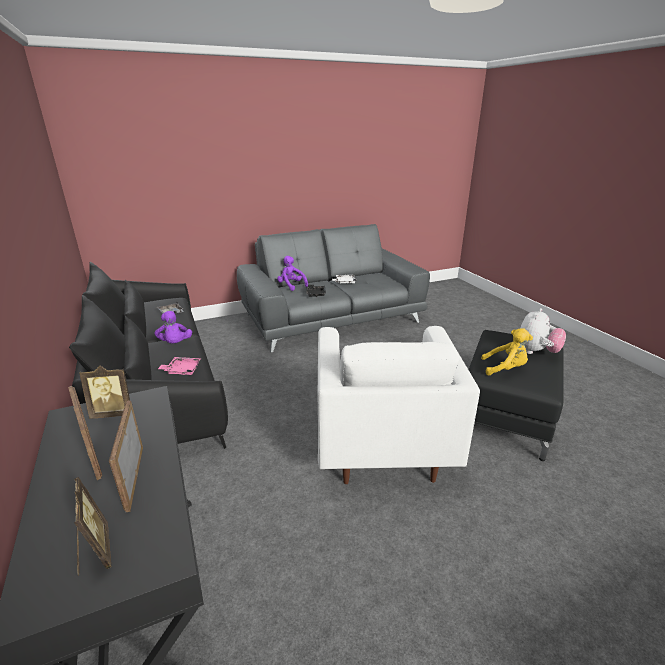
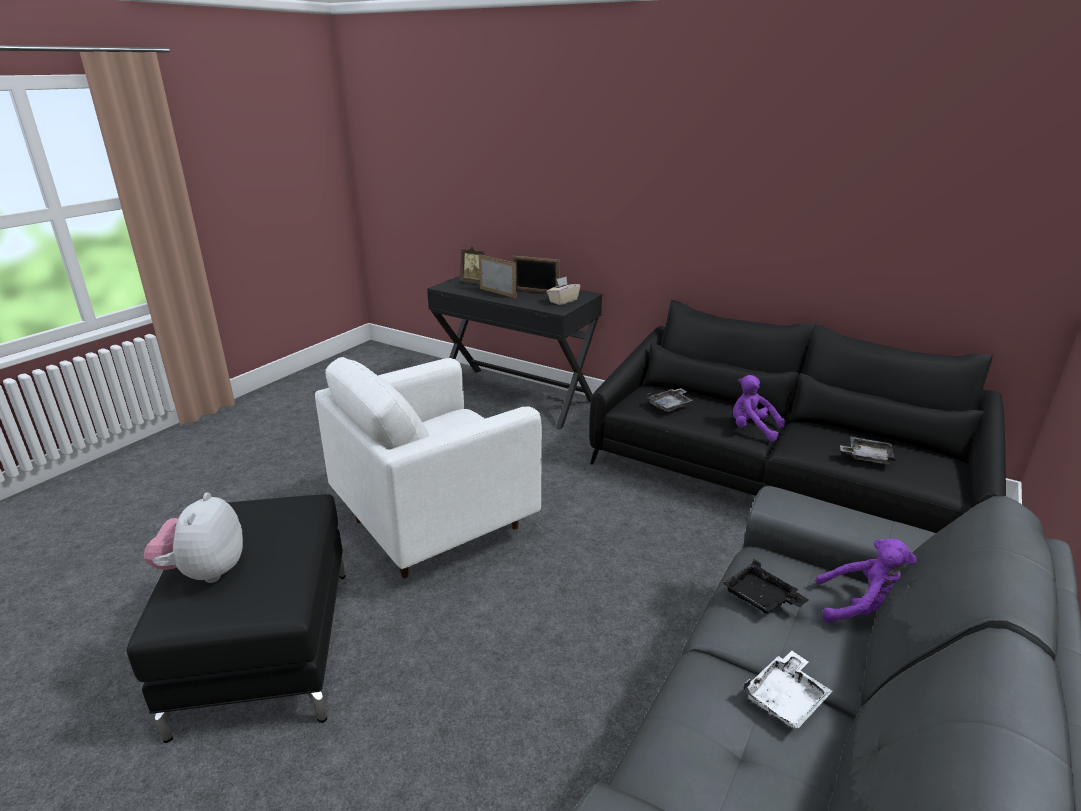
camera: 145 degrees right, 0 degrees up
picture frame [79,366,130,419] -> beige tissue box [547,277,580,305]
pink tray [158,357,201,375] -> grey tray [647,388,693,412]
white armchair [318,326,480,484] -> white armchair turned 90 degrees counterclockwise [315,357,542,578]
yellow plush toy [481,328,533,375] -> none

